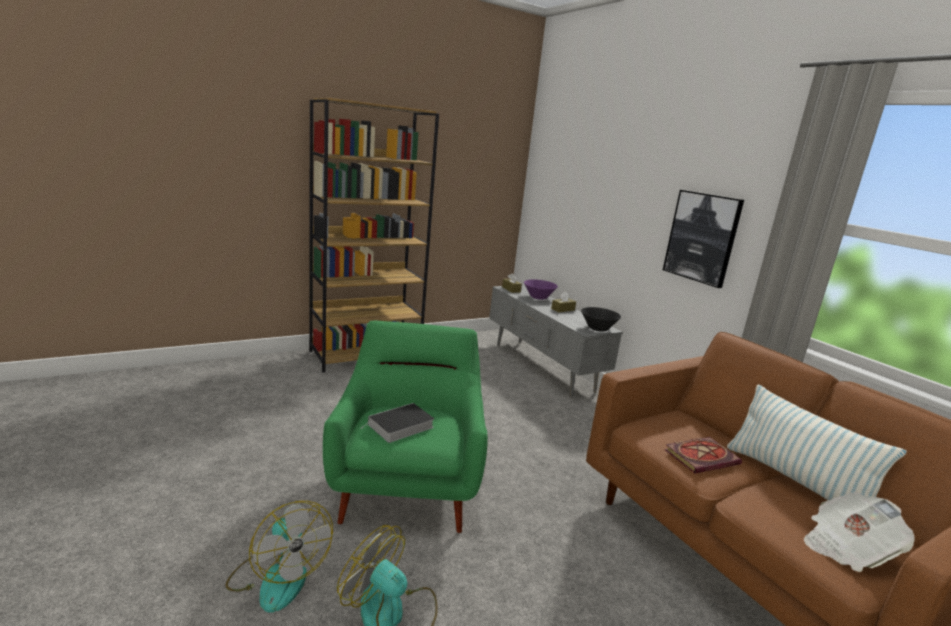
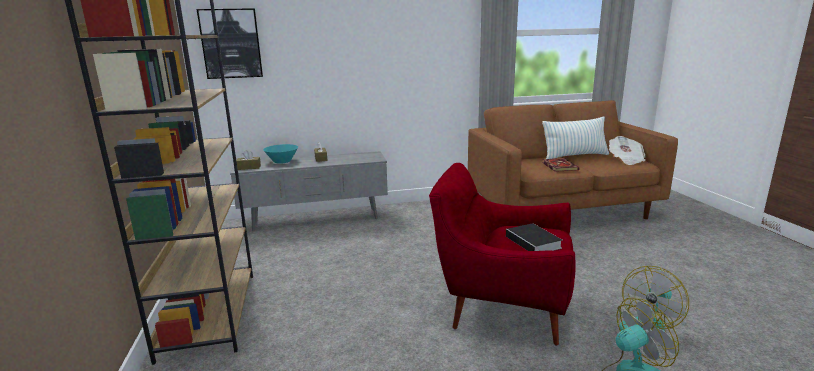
camera: 70 degrees left, 0 degrees up
green armchair [323,321,488,533] -> red armchair [429,163,576,346]
purple bowl [524,280,558,300] -> turquoise bowl [263,144,298,164]
black bowl [581,307,621,332] -> none
picture [663,190,744,288] -> picture moved to [197,8,263,79]

